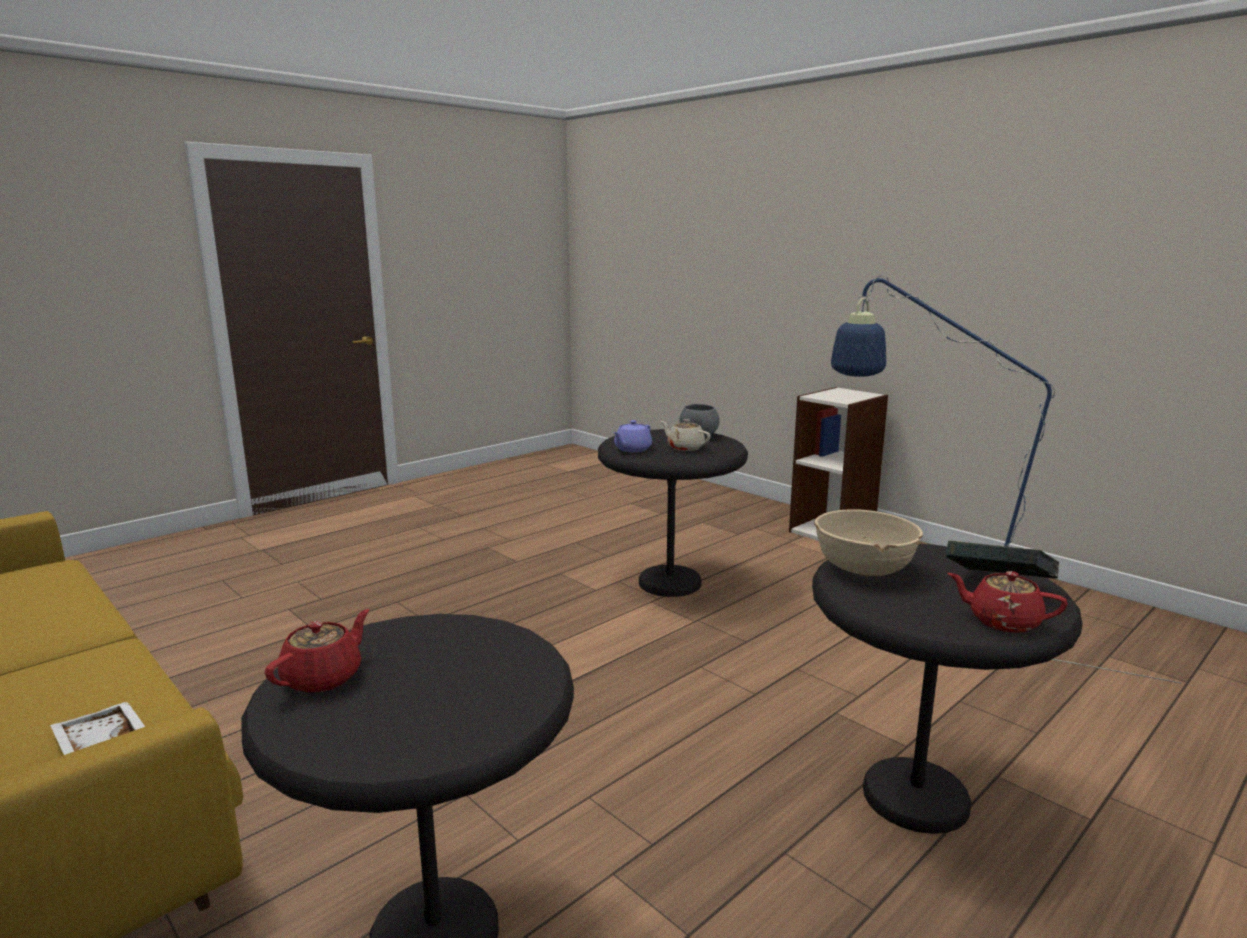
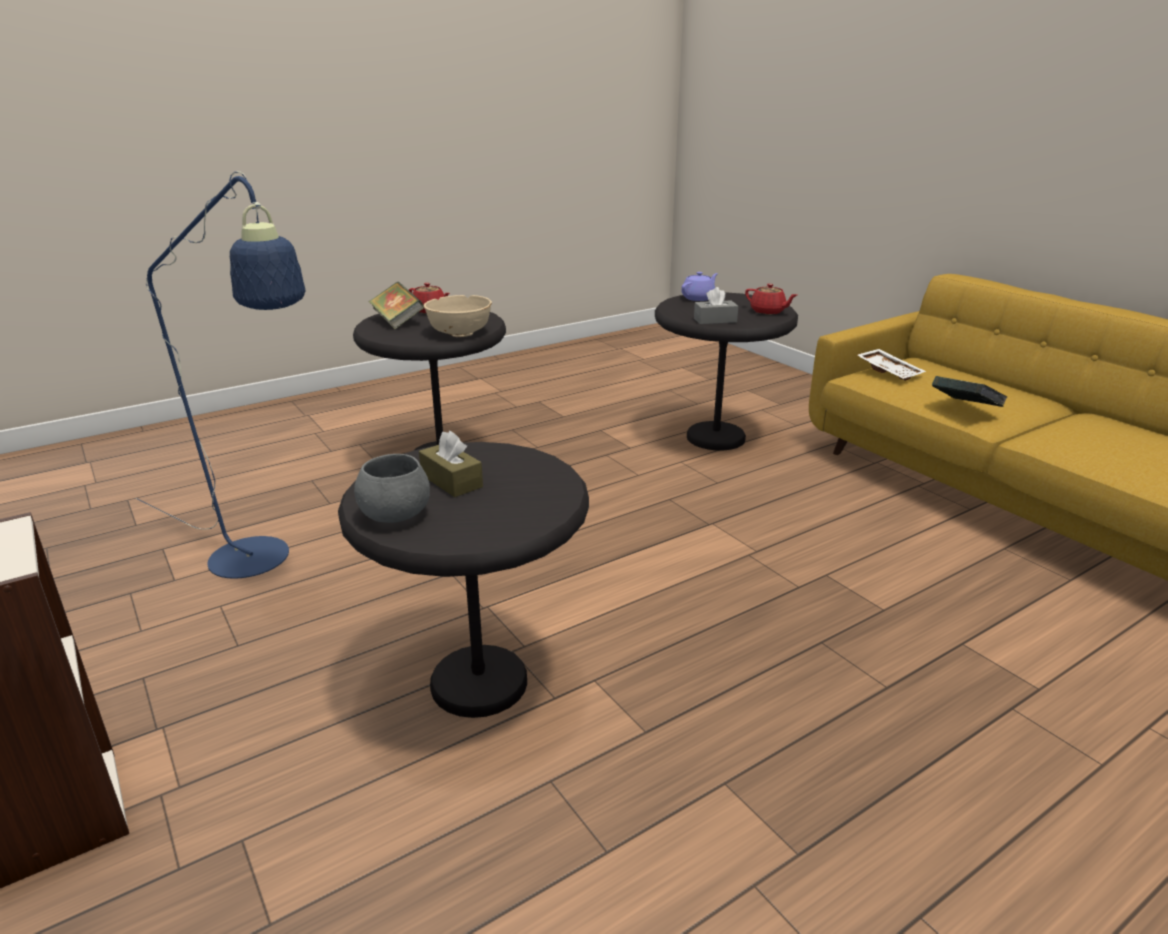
camera: 170 degrees left, 10 degrees up
red teapot [265,609,369,693] -> red teapot turned 90 degrees counterclockwise [745,284,797,314]
purple teapot [614,420,652,452] -> purple teapot moved to [682,272,718,301]
beige teapot [661,419,711,451] -> brown tissue box [419,431,483,497]
none -> grey tissue box [694,287,738,324]
none -> book [932,376,1007,407]

